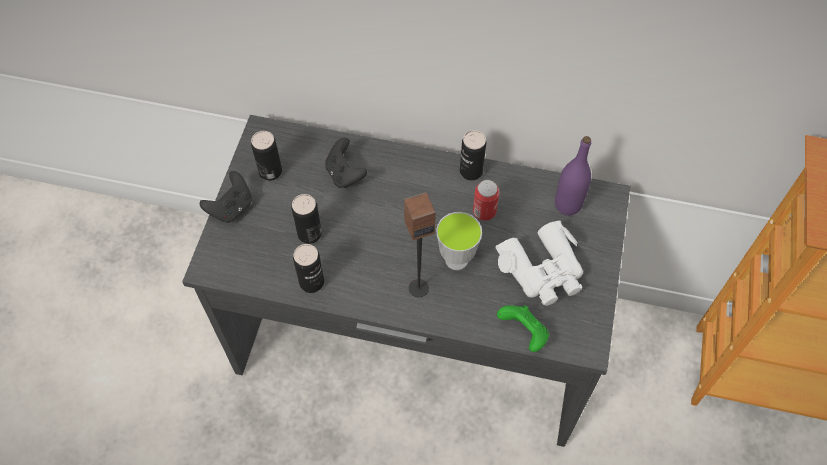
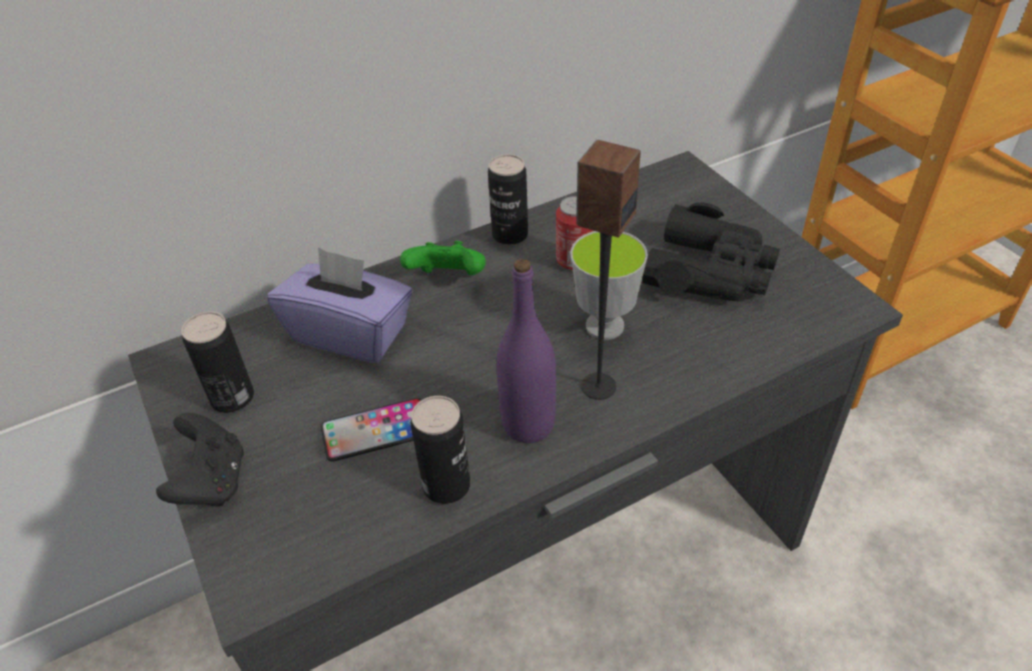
camera: 40 degrees left, 15 degrees down
can [292,194,322,244] -> phone [321,398,421,462]
black game controller [325,138,367,188] -> purple tissue box [268,247,412,363]
white binoculars [496,220,583,306] -> black binoculars [642,202,780,301]
green game controller [497,305,549,352] -> green game controller moved to [400,241,486,276]
purple bottle [555,136,591,215] -> purple bottle moved to [497,259,556,443]

